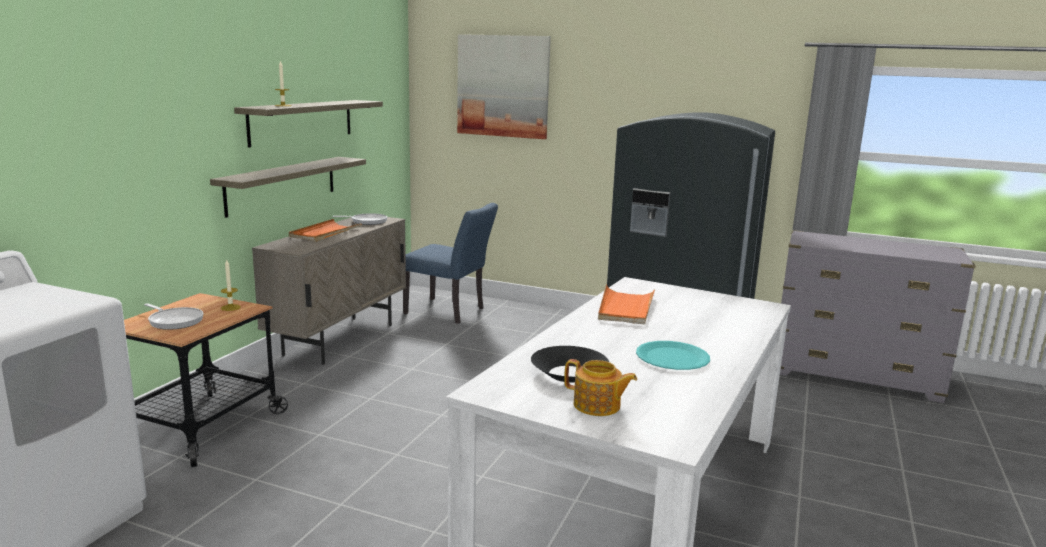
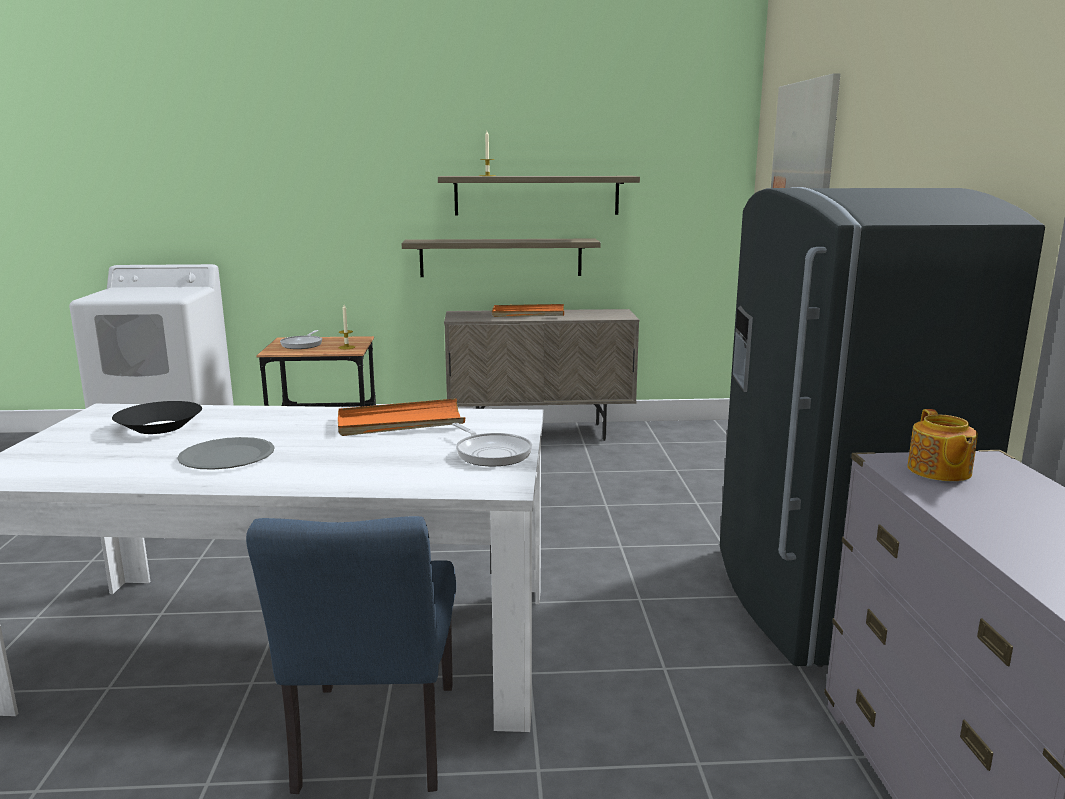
camera: 65 degrees right, 0 degrees up
frying pan [332,213,387,225] -> frying pan moved to [452,423,532,466]
blue chair [403,203,498,324] -> blue chair moved to [246,516,456,794]
teapot [564,359,637,416] -> teapot moved to [907,409,978,481]
turquoise plate [636,341,710,370] -> grey plate [177,437,275,470]

